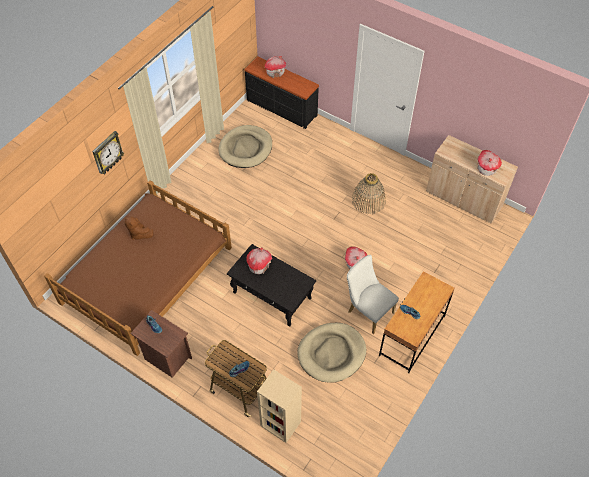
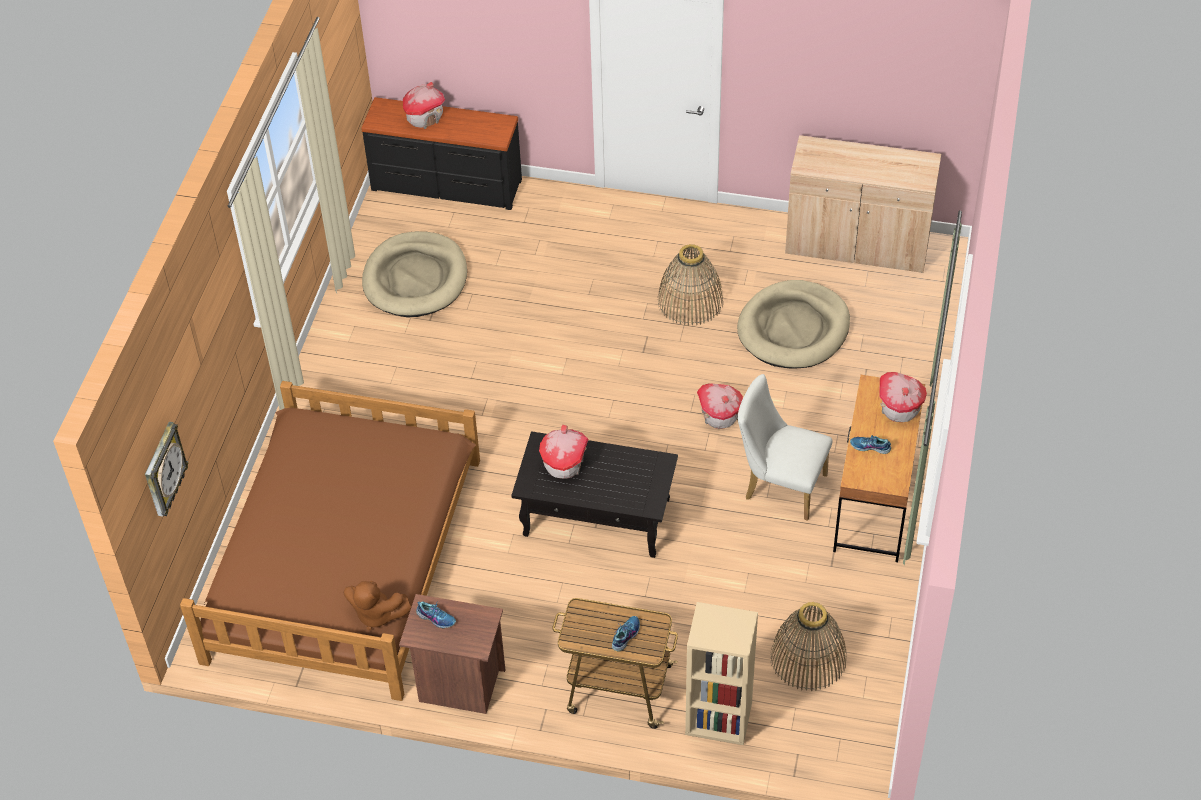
camera: 20 degrees left, 5 degrees down
wall clock [92,131,124,175] -> wall clock moved to [145,422,188,517]
brown plush toy [125,216,153,240] -> brown plush toy moved to [344,581,412,630]
beige dog bed [297,323,366,383] -> beige dog bed moved to [737,280,850,369]
toy house [477,150,502,176] -> toy house moved to [879,372,927,422]
none -> basket [770,602,847,691]

